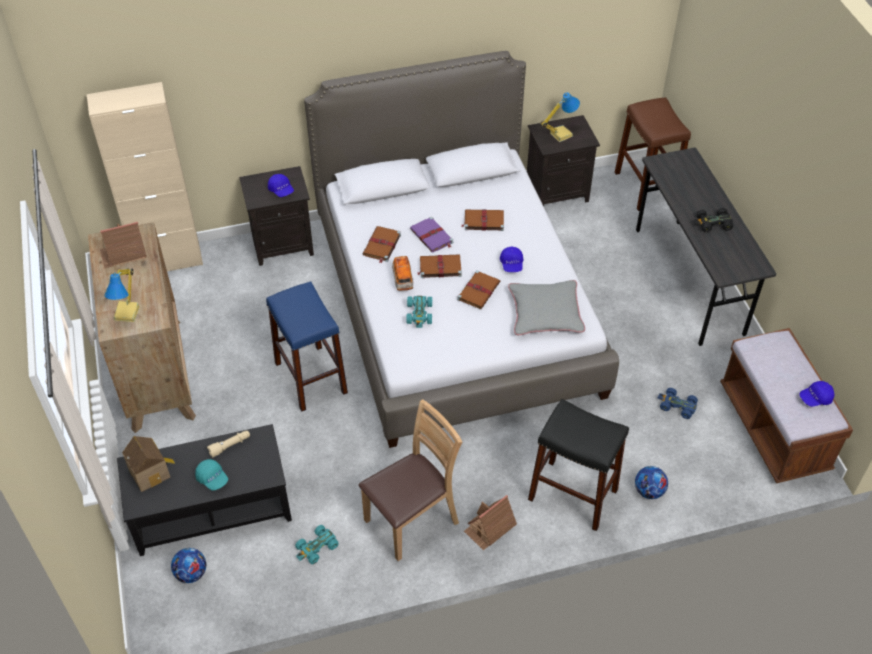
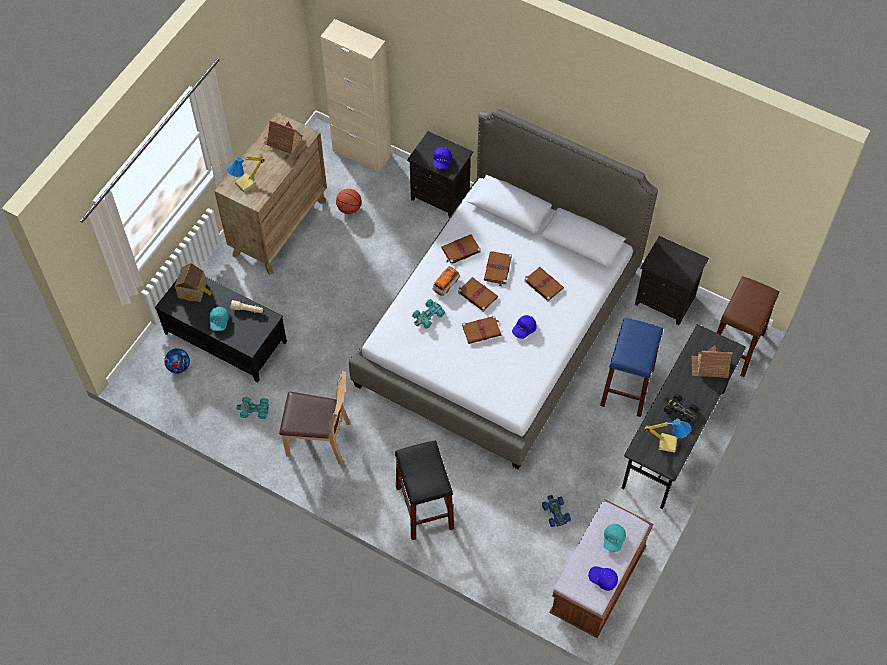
camera: 45 degrees right, 10 degrees up
blue stool [266,281,348,412] -> blue stool moved to [600,318,663,417]
purple book [410,217,453,252] -> brown book [484,251,512,286]
toy house [464,495,517,550] -> toy house moved to [691,345,733,378]
grey pillow [508,280,585,335] -> none
table lamp [540,92,580,142] -> table lamp moved to [644,419,691,453]
football [635,466,668,499] -> none
none -> basketball [336,189,362,214]
none -> turquoise cap [604,524,626,552]

